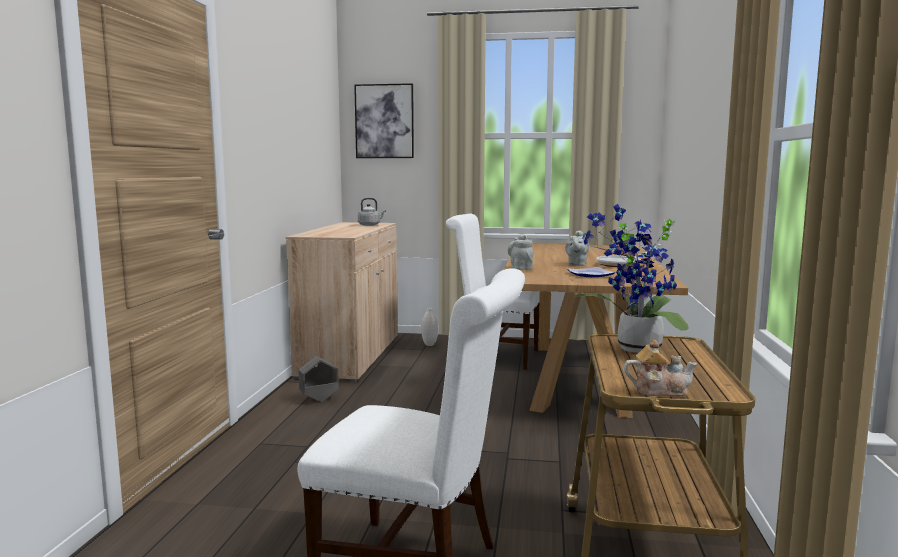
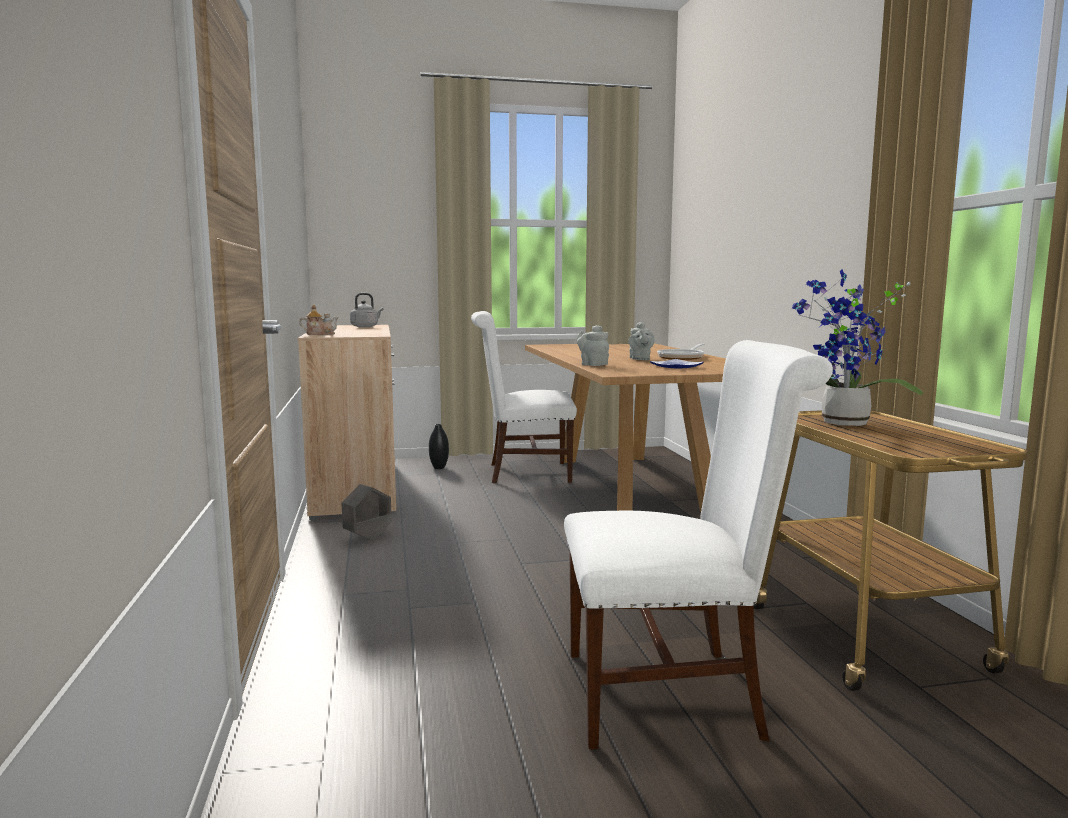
camera: 20 degrees left, 0 degrees up
picture [354,83,414,158] -> none
white vase [421,308,438,346] -> black vase [429,424,449,469]
teapot [624,339,698,397] -> teapot moved to [299,305,339,335]

